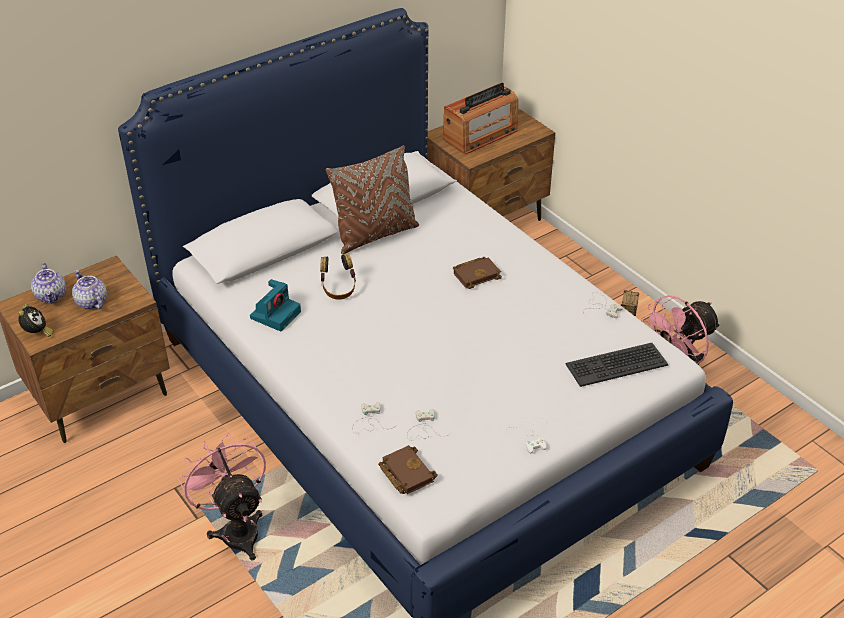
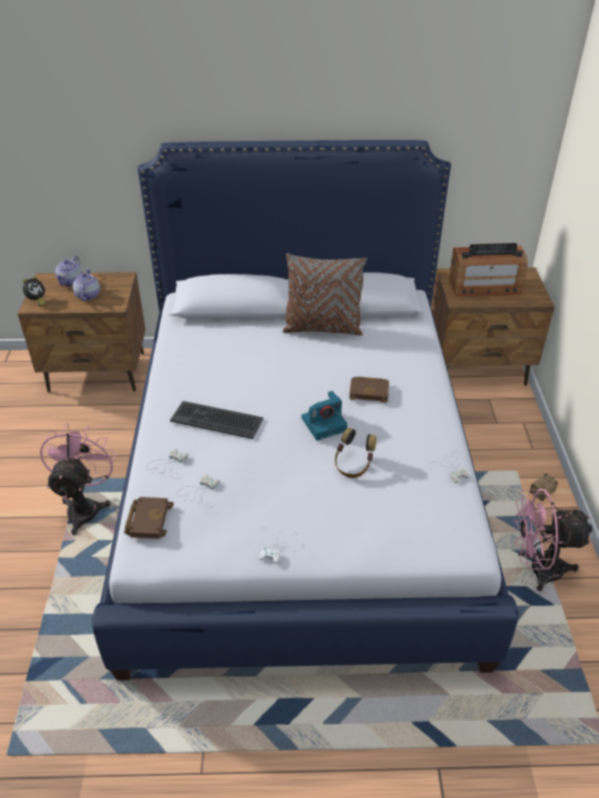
camera: 35 degrees right, 0 degrees up
camera [250,279,301,331] -> camera moved to [301,391,347,441]
headphones [320,254,356,300] -> headphones moved to [335,428,376,478]
keyboard [566,343,668,387] -> keyboard moved to [170,401,264,439]

